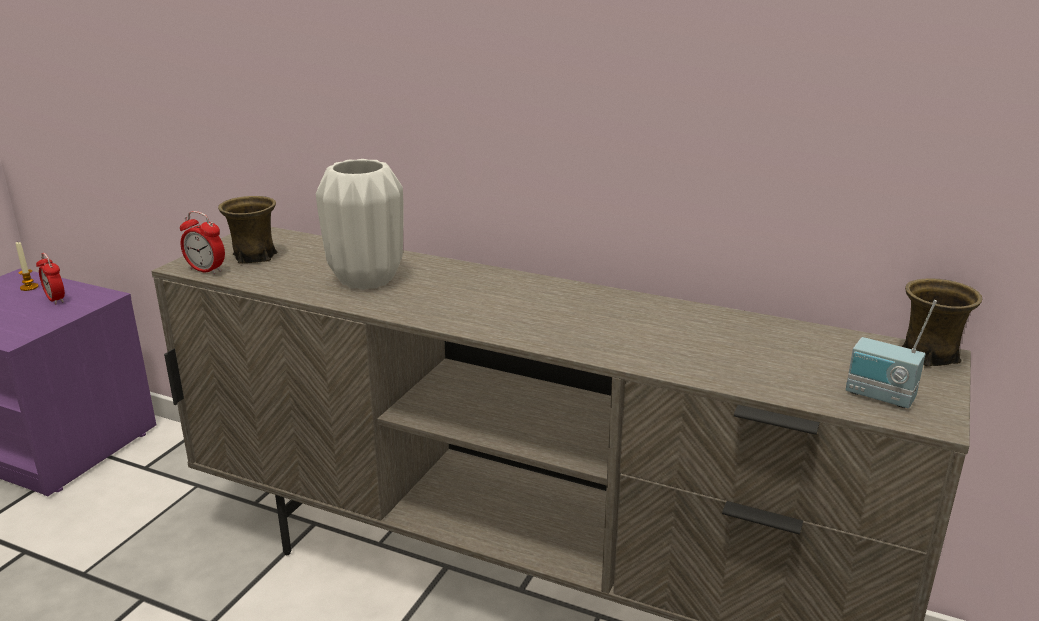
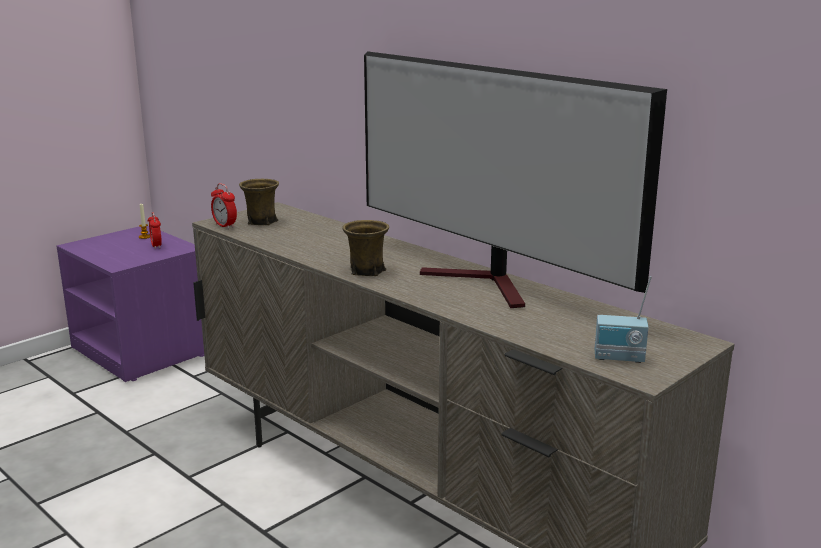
camera: 20 degrees right, 5 degrees down
white vase [316,159,404,290] -> none
radio [846,300,937,408] -> radio turned 45 degrees counterclockwise [595,276,652,363]
brown mug [902,279,982,367] -> brown mug moved to [342,220,389,276]
none -> television [364,51,667,308]

